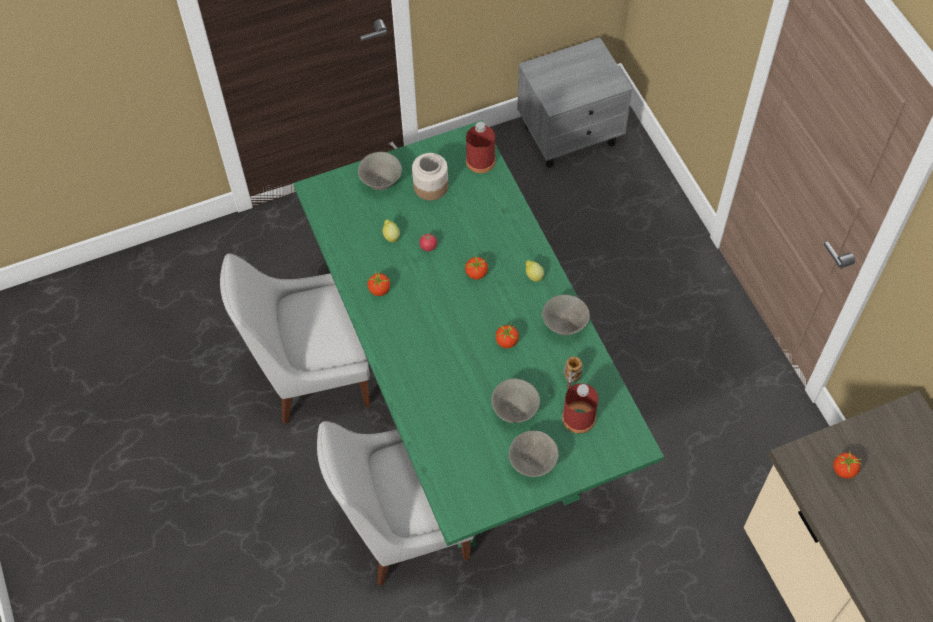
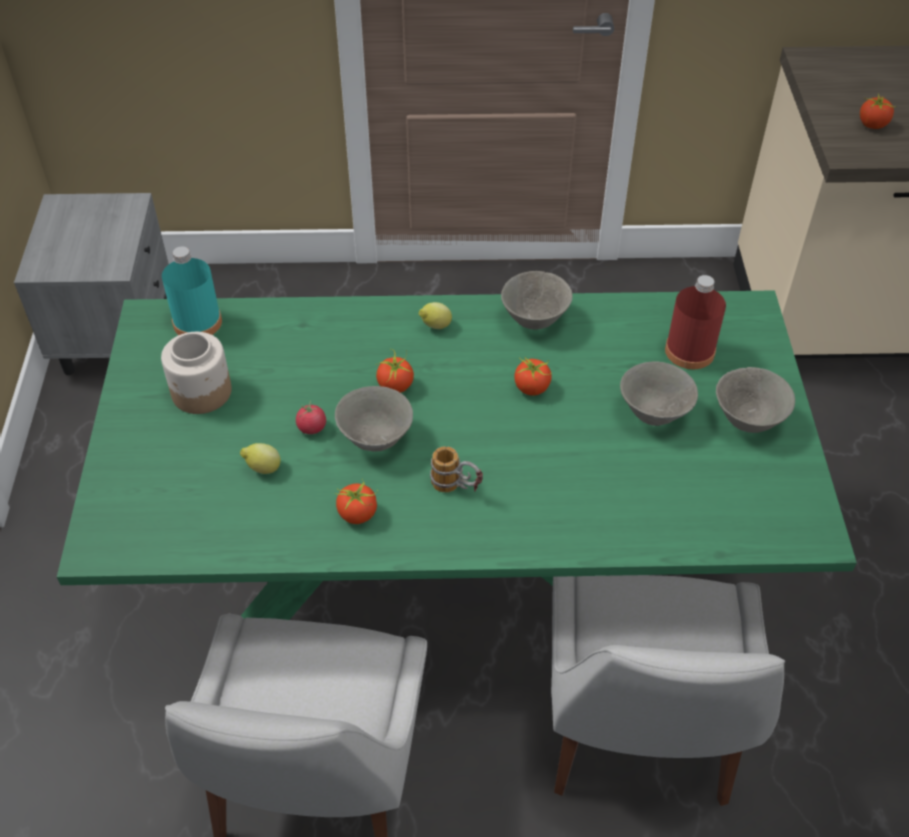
camera: 70 degrees left, 10 degrees down
grey bowl [358,152,402,190] -> grey bowl moved to [335,386,413,451]
red bottle [466,122,495,173] -> turquoise bottle [162,247,222,335]
mug [564,357,583,389] -> mug moved to [430,446,483,492]

